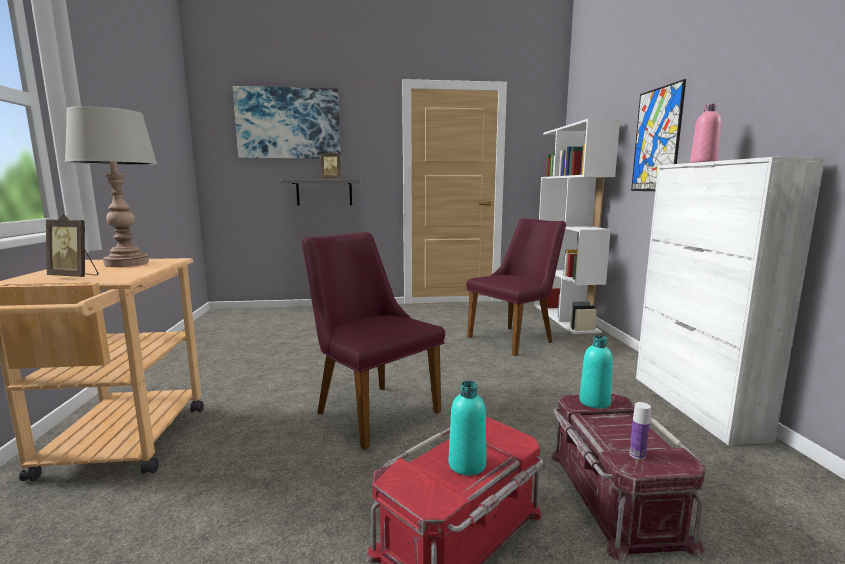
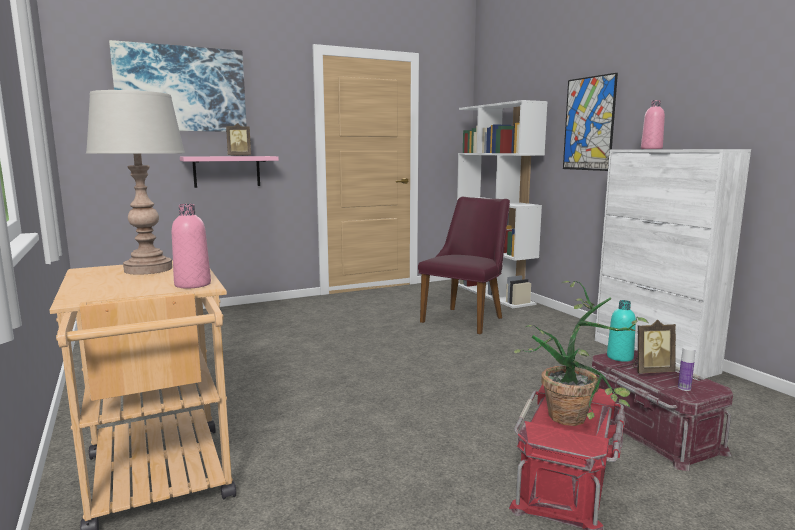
camera: 20 degrees left, 0 degrees up
picture frame [46,213,98,277] -> picture frame moved to [633,320,676,373]
grey shelf [280,179,361,206] -> pink shelf [180,156,279,188]
purple chair [302,232,445,450] -> none
turquoise bottle [449,381,486,476] -> potted plant [514,281,649,426]
none -> pink bottle [172,204,211,289]

